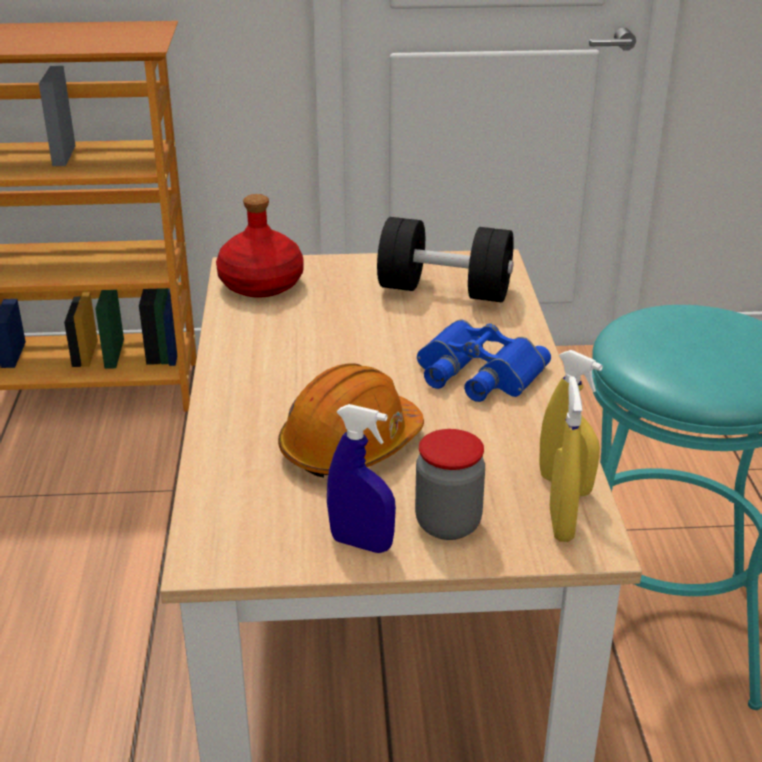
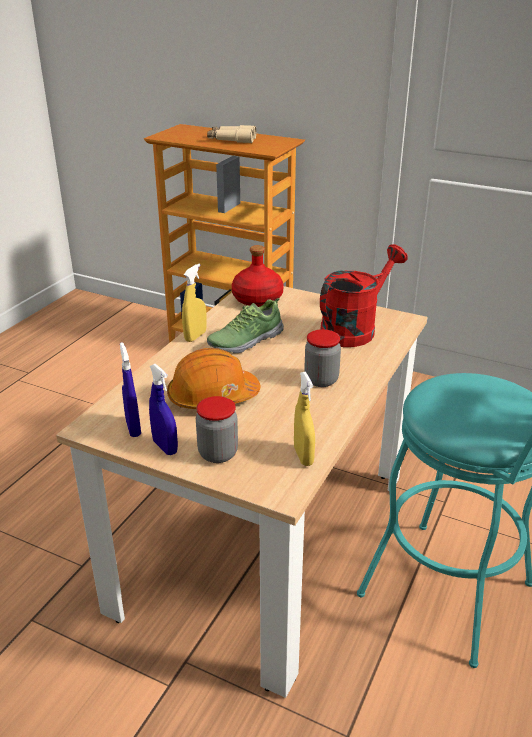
camera: 30 degrees right, 0 degrees up
black dumbbell [377,217,514,302] -> red watering can [320,244,407,347]
blue binoculars [417,320,551,402] -> jar [304,329,341,387]
yellow spray bottle [550,376,582,542] -> yellow spray bottle moved to [182,264,207,342]
none -> blue spray bottle [120,342,141,437]
none -> beige binoculars [207,125,256,143]
none -> shoe [207,298,284,353]

